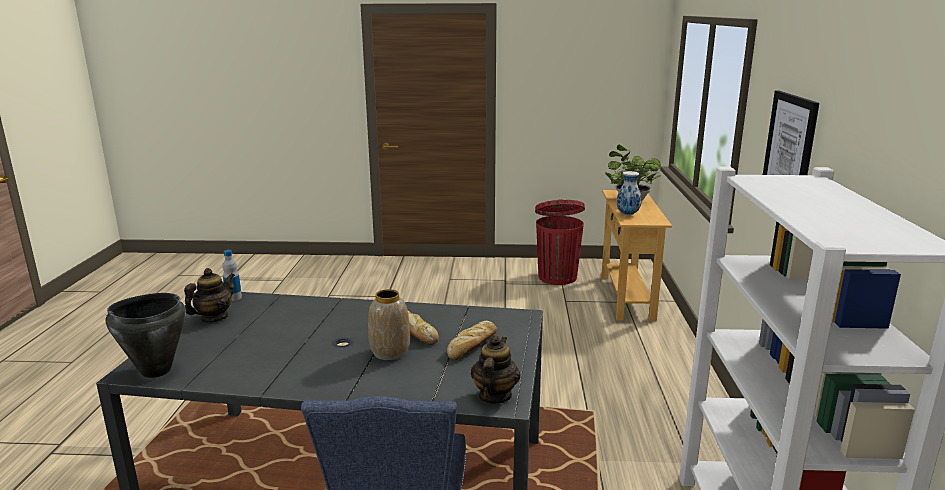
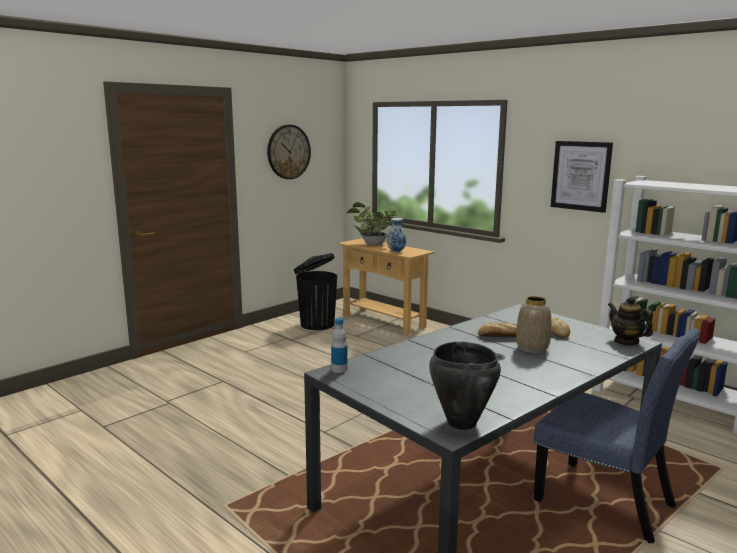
camera: 50 degrees left, 5 degrees down
teapot [184,268,235,323] -> none
red trash can [535,200,585,285] -> black trash can [294,253,337,330]
none -> wall clock [267,125,311,179]

